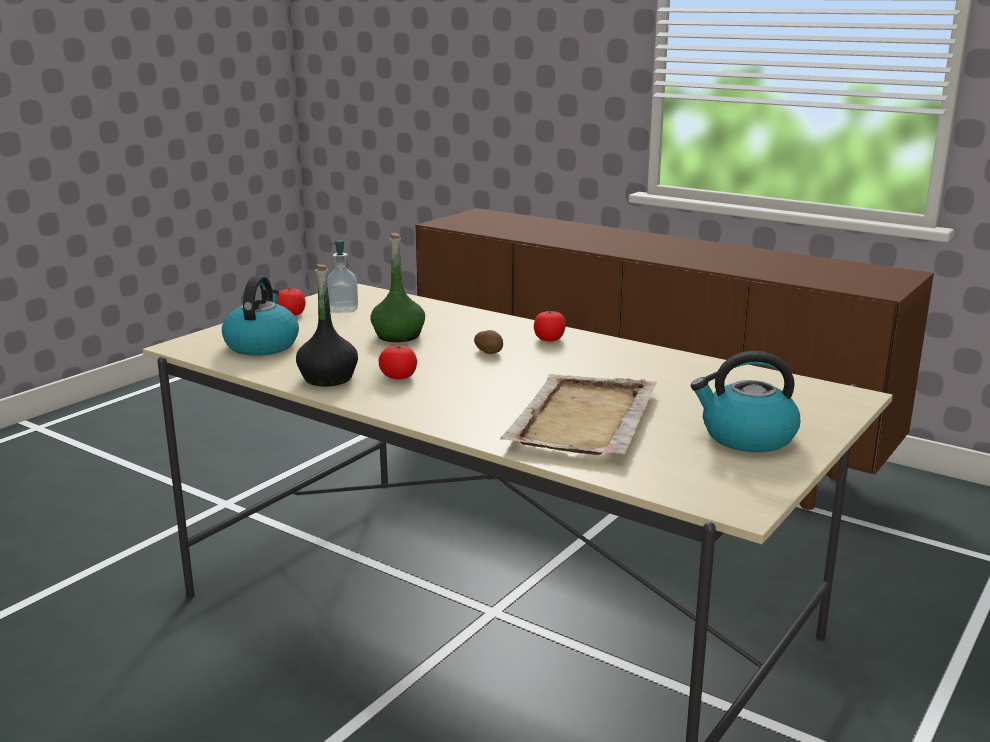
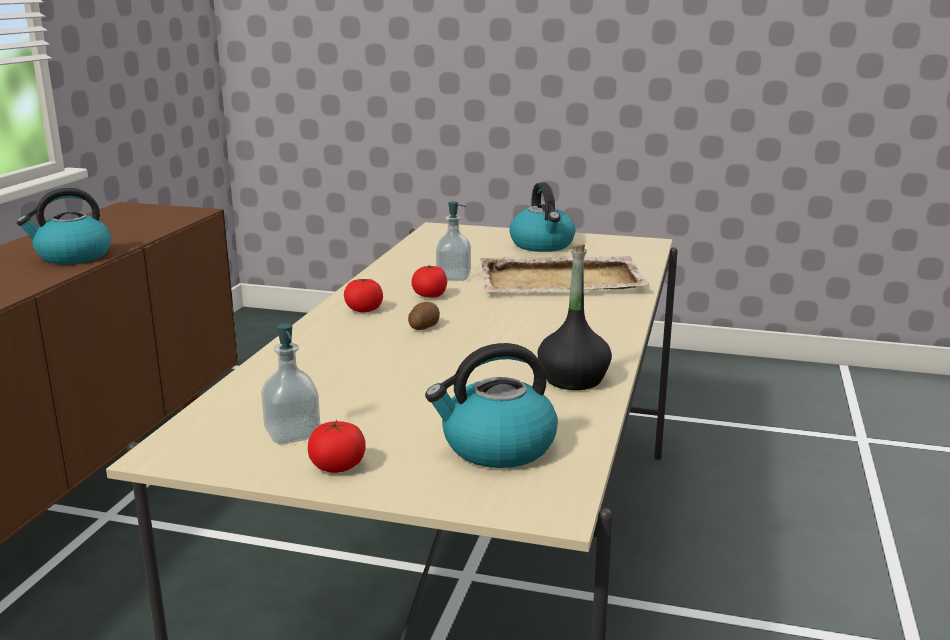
camera: 110 degrees left, 0 degrees up
green bottle [370,233,425,342] -> none
tomato [379,345,417,379] -> tomato moved to [412,265,447,298]
none -> kettle [17,188,111,264]
none -> soap dispenser [436,201,471,281]

